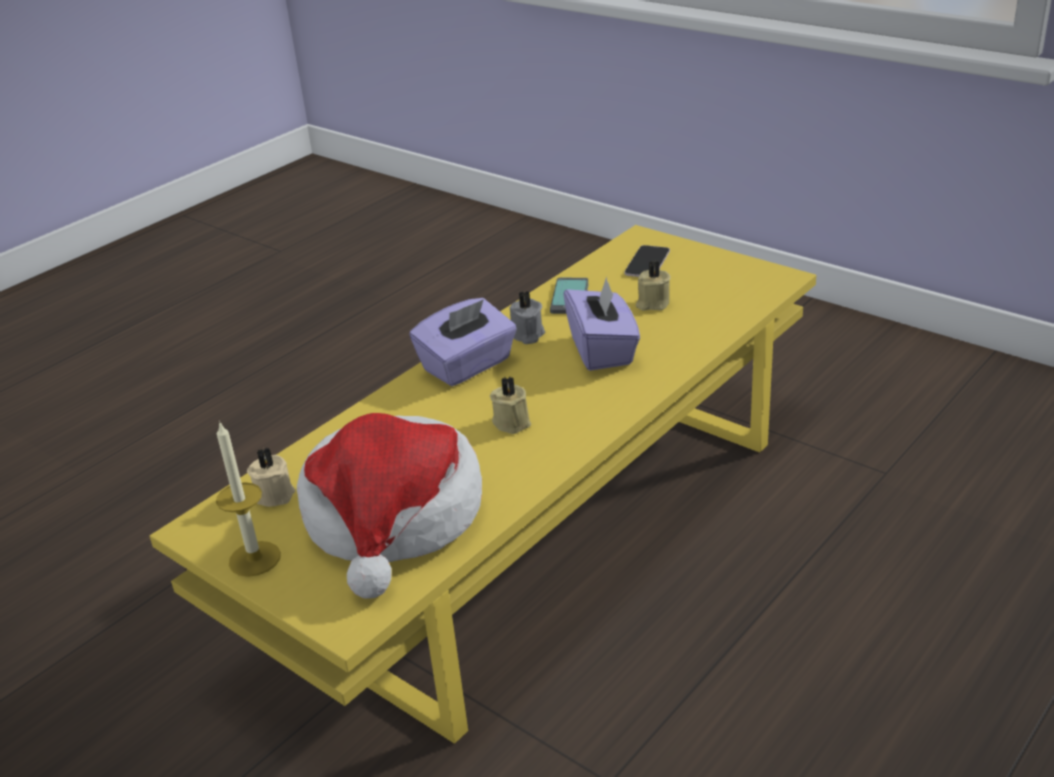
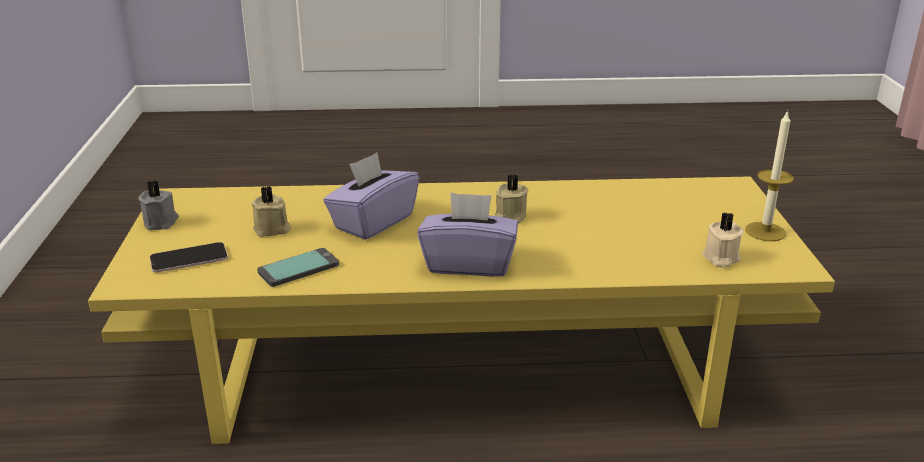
camera: 135 degrees left, 5 degrees down
hat [297,413,482,599] -> none
grey candle [510,291,545,344] -> grey candle moved to [138,180,179,230]

